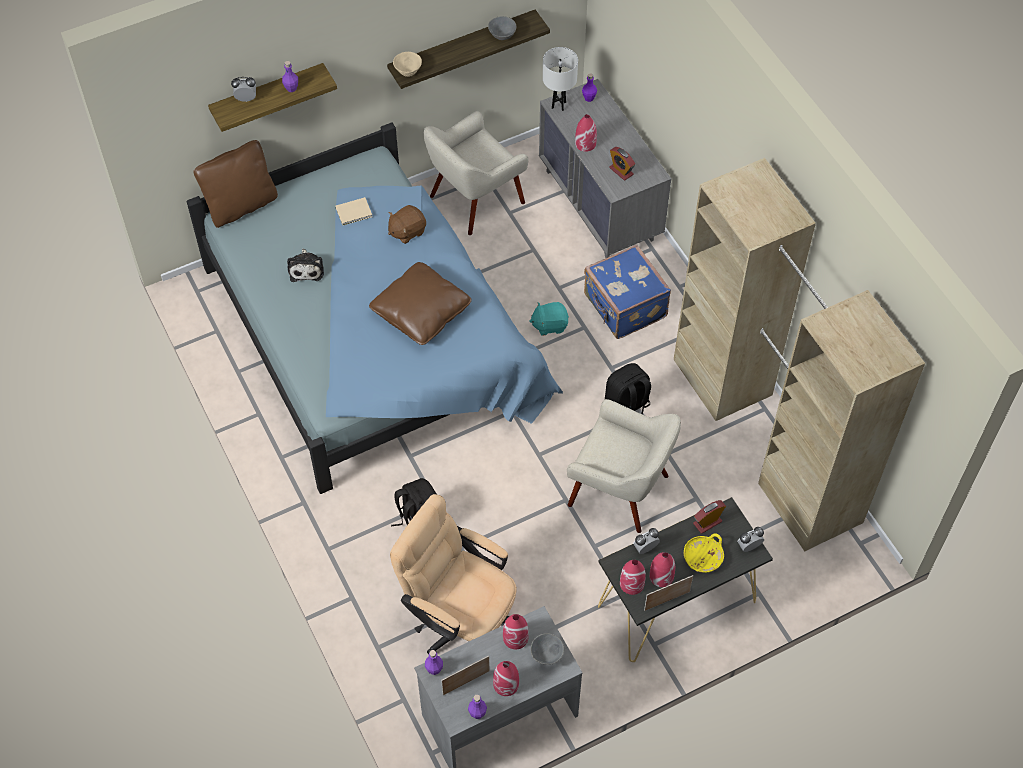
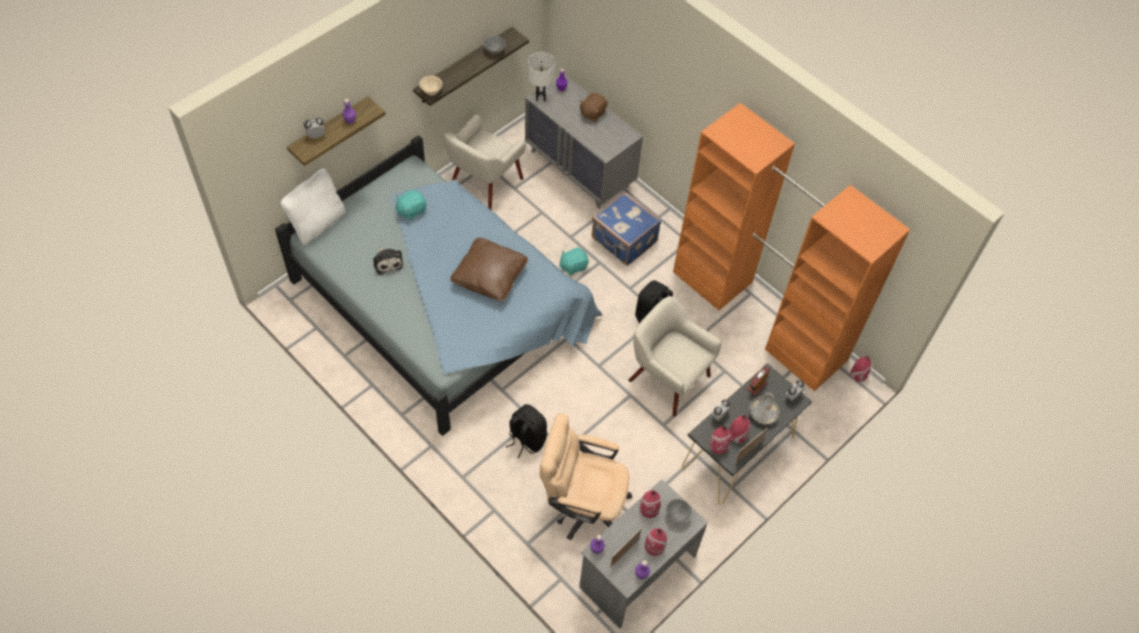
camera: 20 degrees left, 0 degrees up
brown pillow [194,140,278,228] -> white pillow [281,169,345,245]
beige book [335,197,372,225] -> turquoise plush toy [396,190,426,221]
brown plush toy [388,205,426,244] -> brown plush toy moved to [580,93,608,122]
beige armchair [567,399,681,533] -> beige armchair turned 150 degrees counterclockwise [628,296,722,417]
red vase [575,114,597,152] -> red vase moved to [850,356,872,382]
alarm clock [609,147,635,181] -> none
beige wardrobe [674,158,925,551] -> orange wardrobe [673,103,910,391]
yellow bowl [684,533,724,573] -> grey bowl [749,393,780,425]

